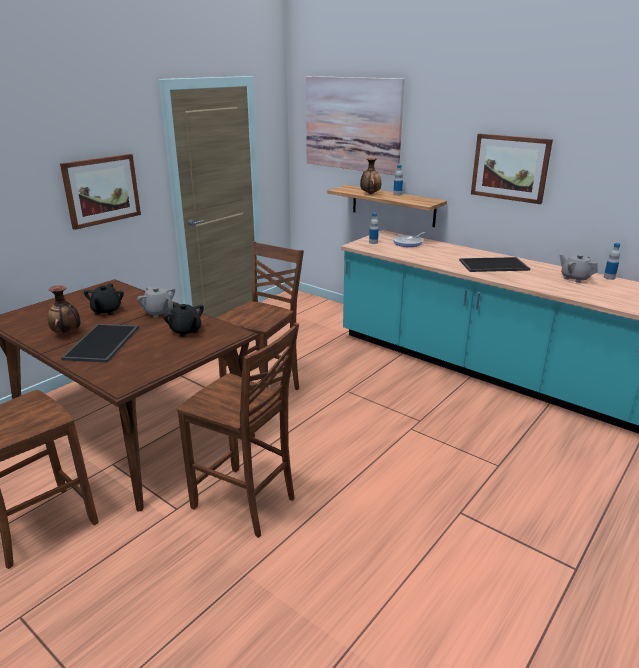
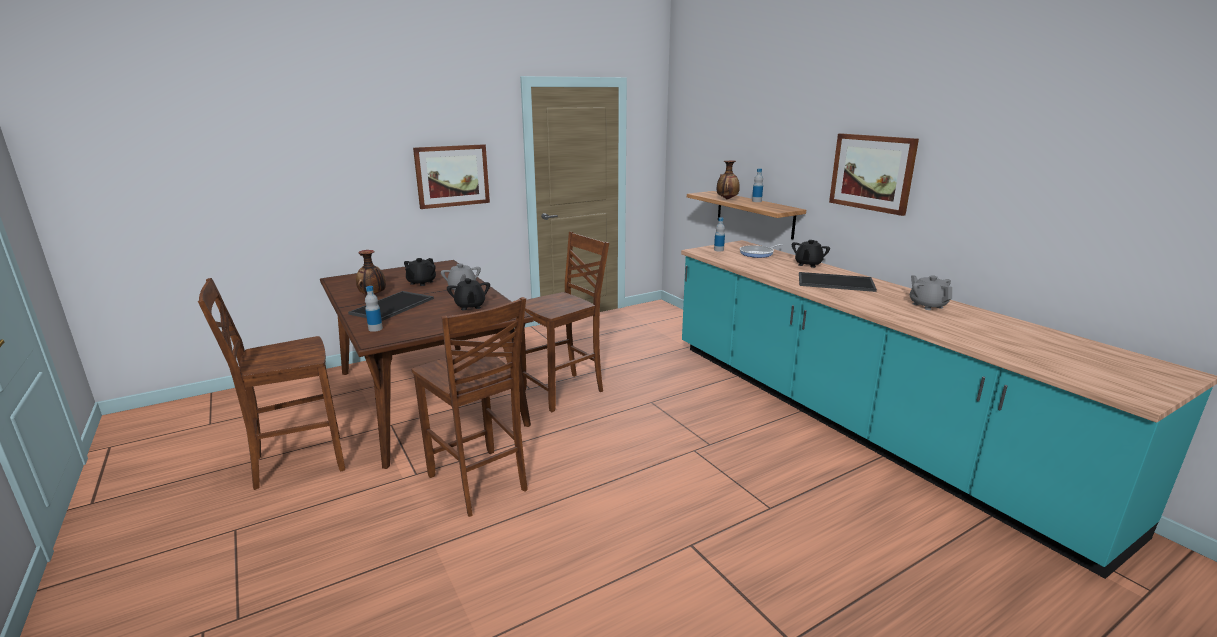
camera: 20 degrees right, 5 degrees down
picture [306,76,405,175] -> none
bottle [604,243,620,280] -> bottle moved to [365,286,383,332]
none -> black teapot [792,240,830,268]

